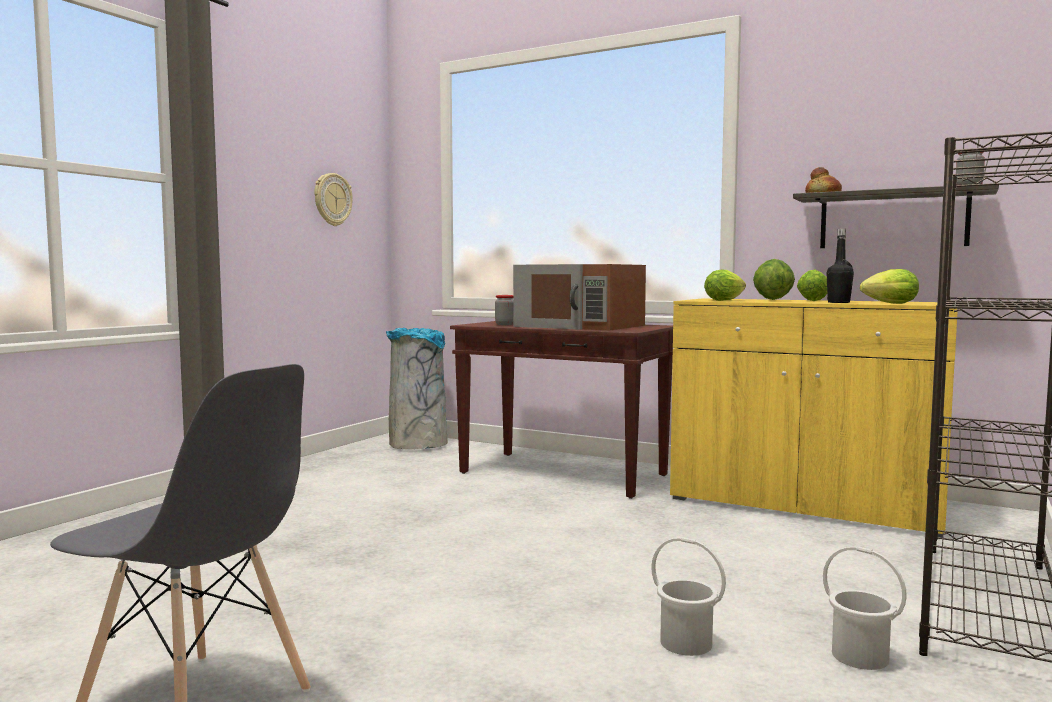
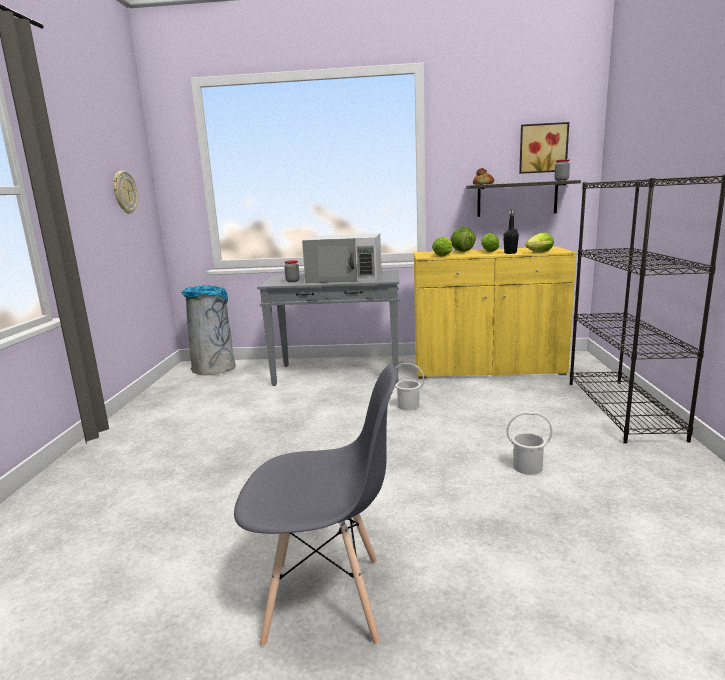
camera: 25 degrees left, 10 degrees up
brown console table [450,321,673,499] -> grey console table [257,270,399,386]
brown microwave [513,264,646,330] -> white microwave [302,233,382,283]
white bucket [823,546,907,670] -> white bucket moved to [395,363,424,411]
none -> picture [519,122,569,174]

